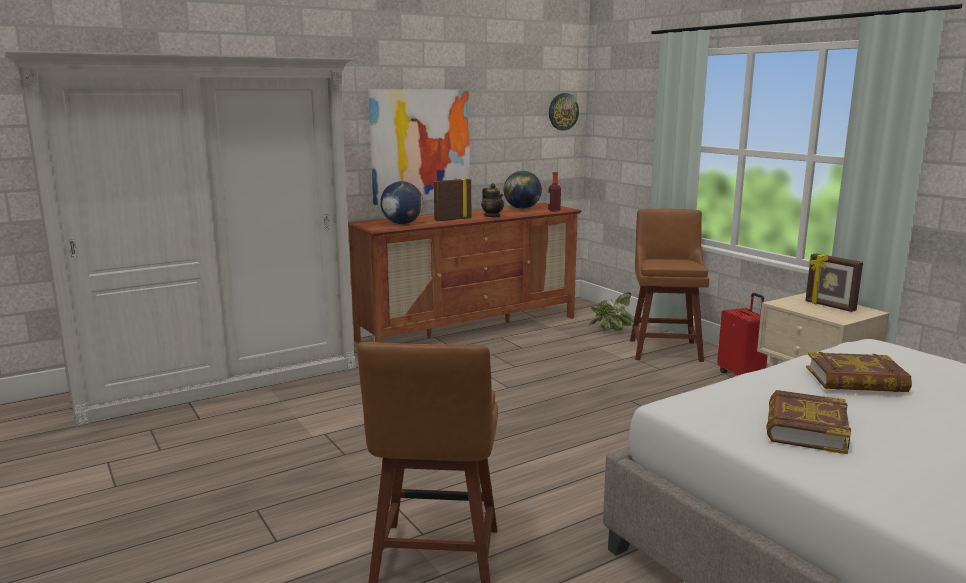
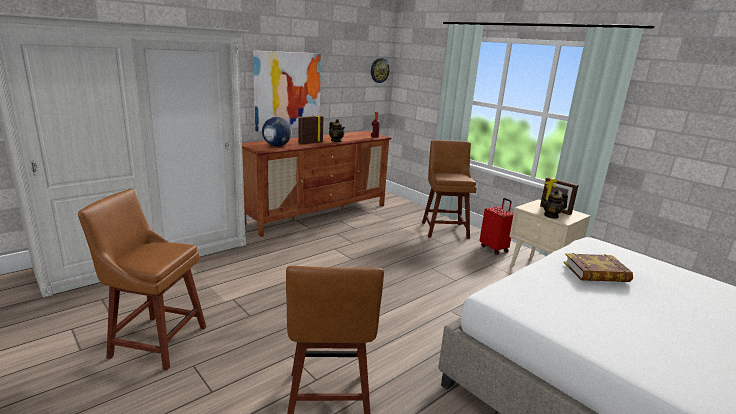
camera: 10 degrees left, 5 degrees up
globe [504,171,542,209] -> none
potted plant [589,292,640,331] -> none
book [766,390,851,454] -> none
none -> brown chair [78,189,206,370]
none -> teapot [542,190,568,219]

